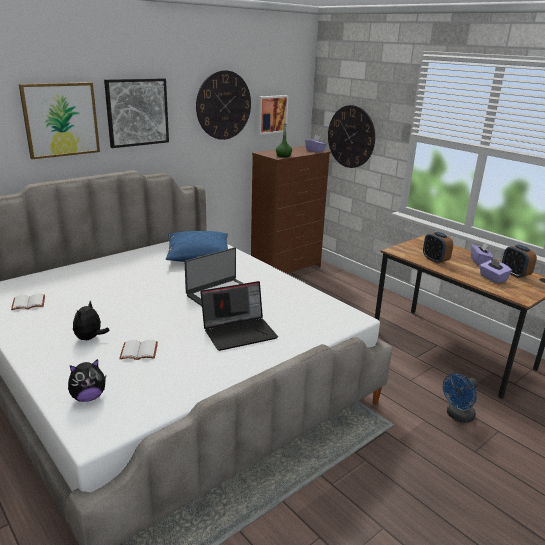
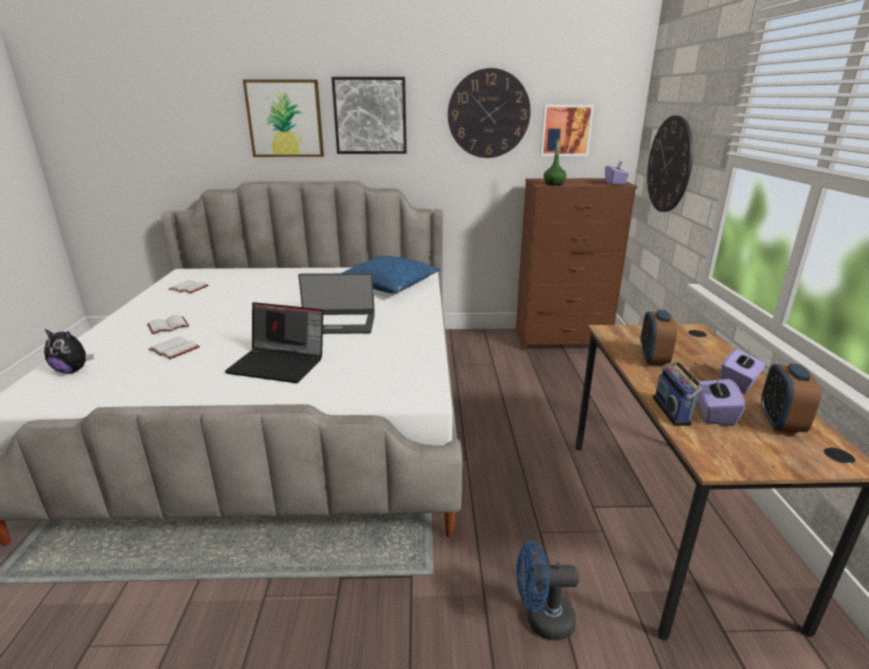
camera: 40 degrees right, 0 degrees up
plush toy [73,301,109,340] -> white book [147,315,189,334]
none -> radio [653,360,703,426]

